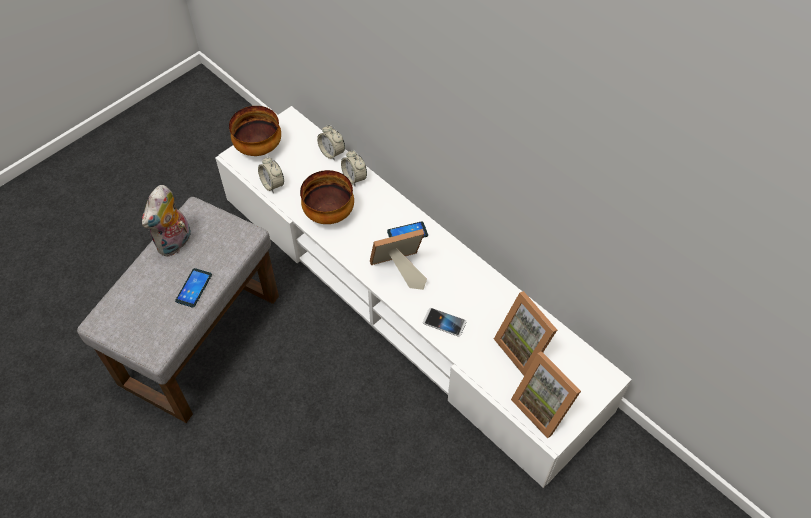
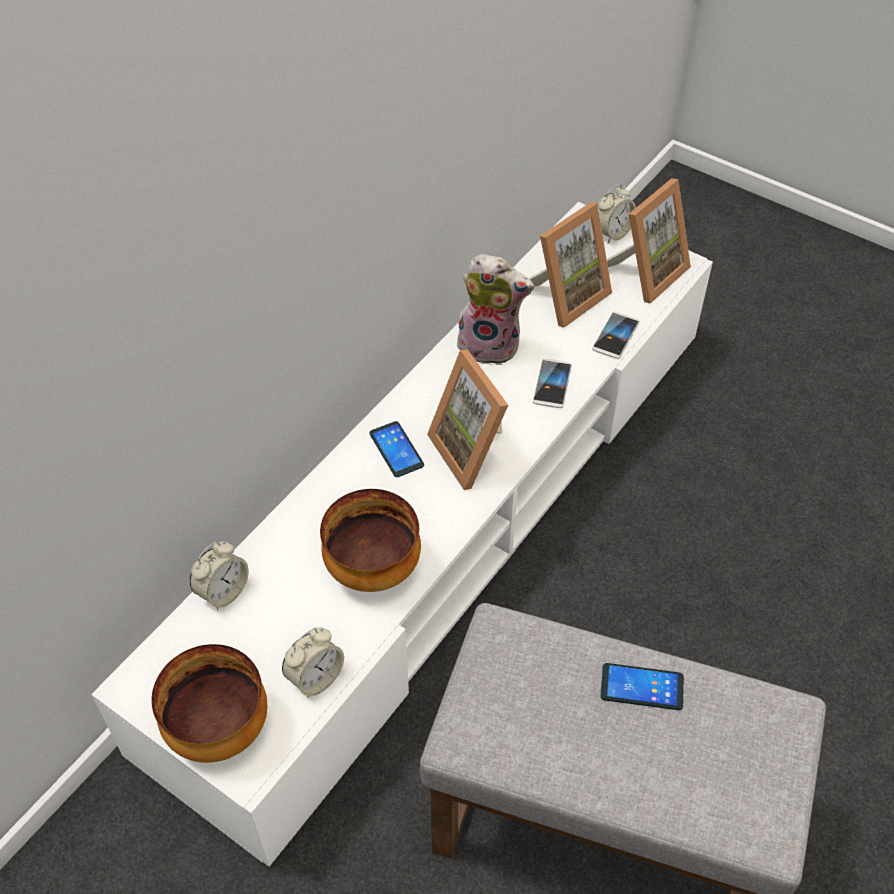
camera: 100 degrees left, 5 degrees down
plush toy [142,185,191,257] -> plush toy moved to [457,254,534,365]
alarm clock [341,150,367,186] -> alarm clock moved to [598,184,636,244]
none -> phone [592,312,640,359]

